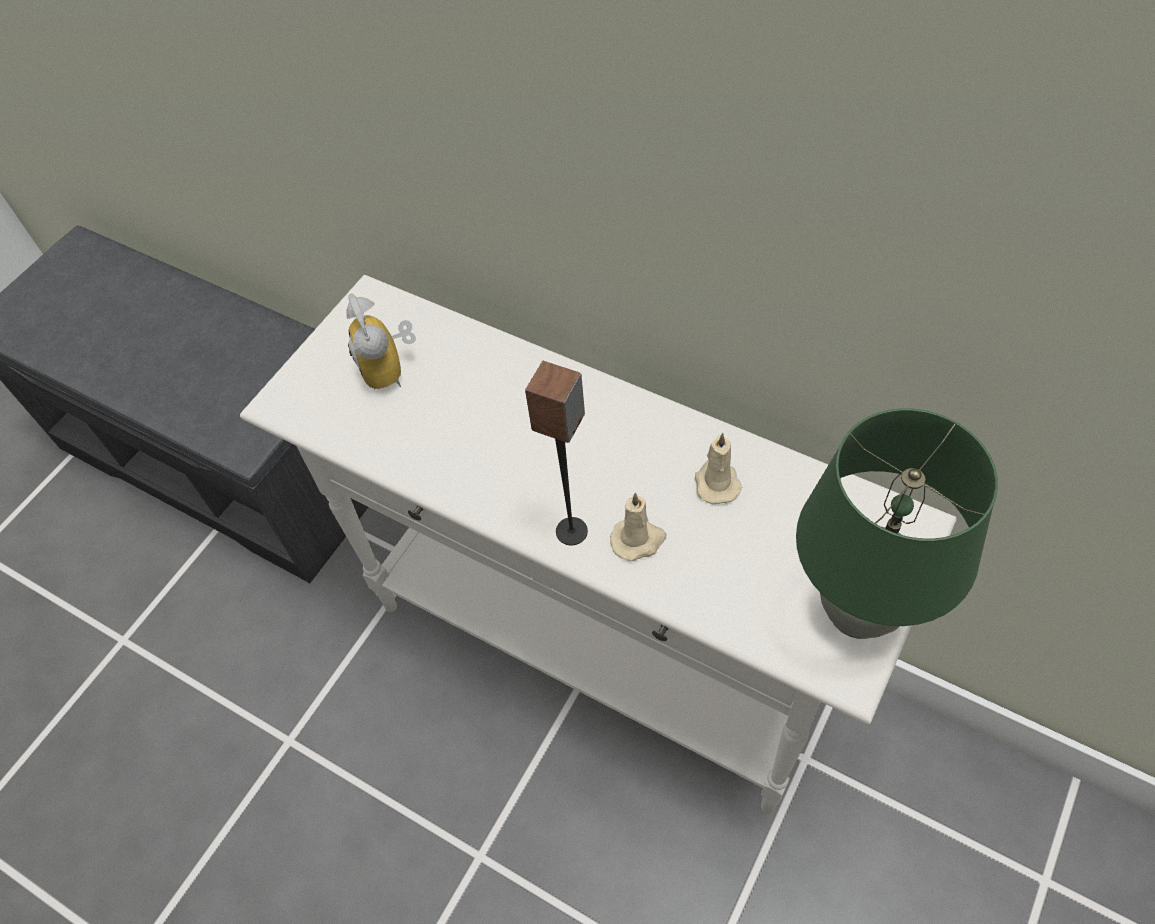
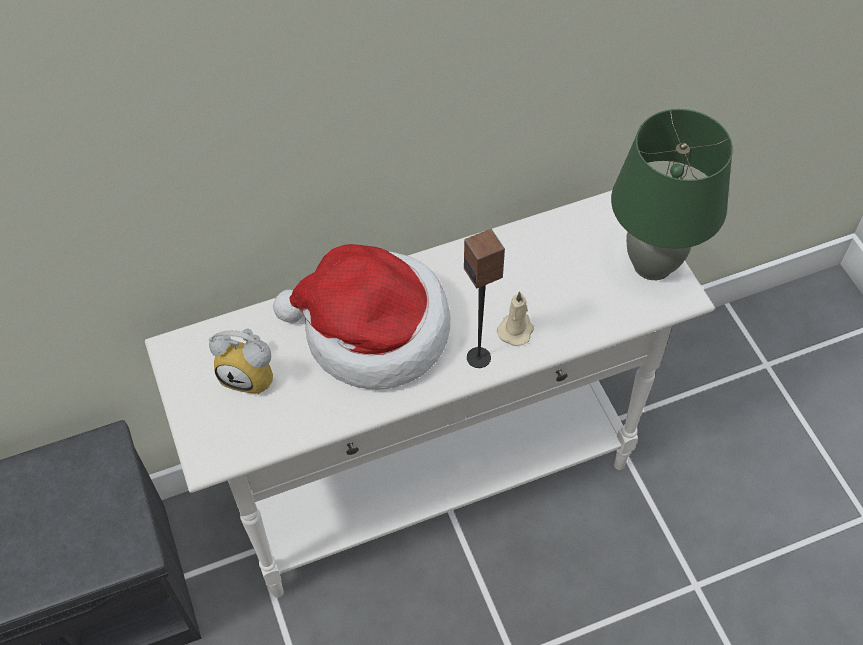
camera: 55 degrees left, 0 degrees up
beige candle [695,433,742,504] -> none
none -> hat [273,244,451,389]

